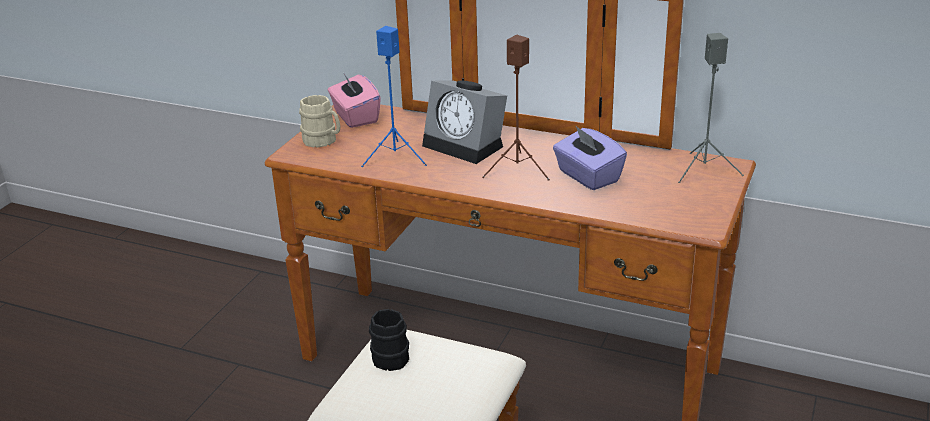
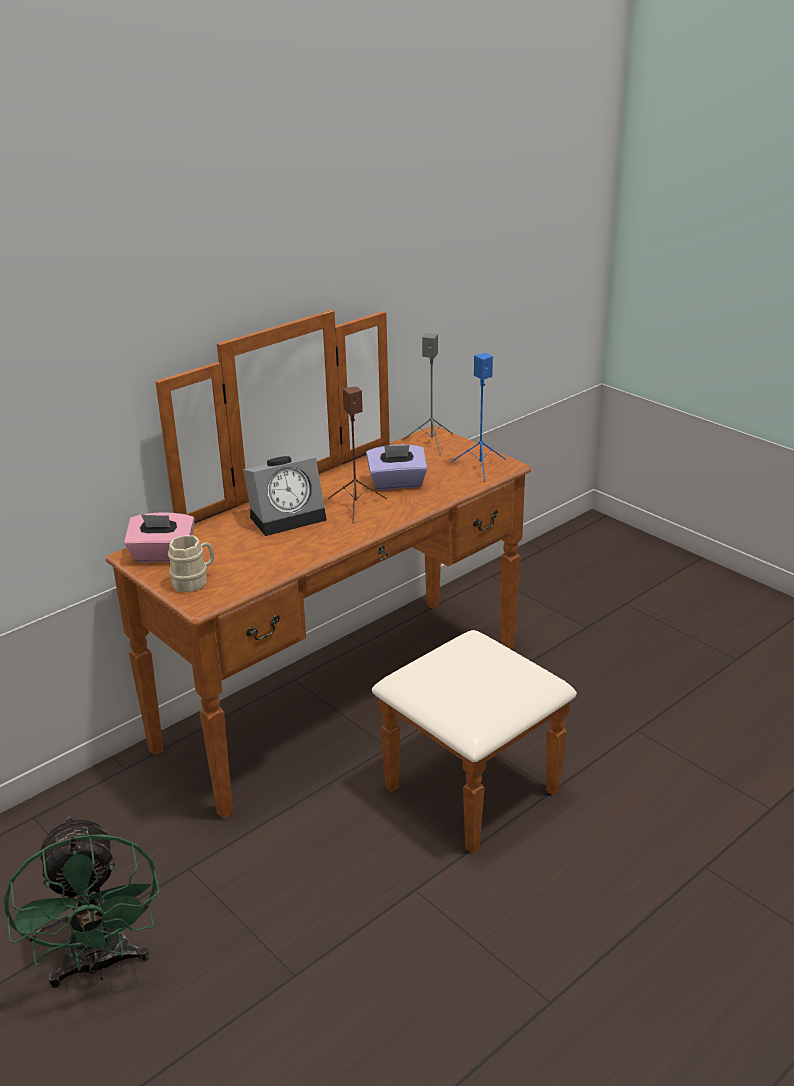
camera: 65 degrees left, 0 degrees up
blue speaker [361,26,427,167] -> blue speaker moved to [451,353,506,482]
black mug [369,309,409,371] -> none
none -> green fan [4,815,160,988]

